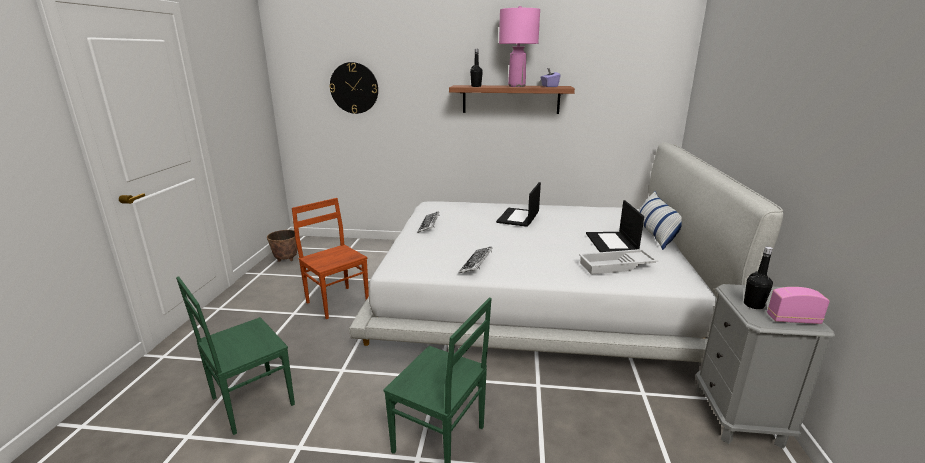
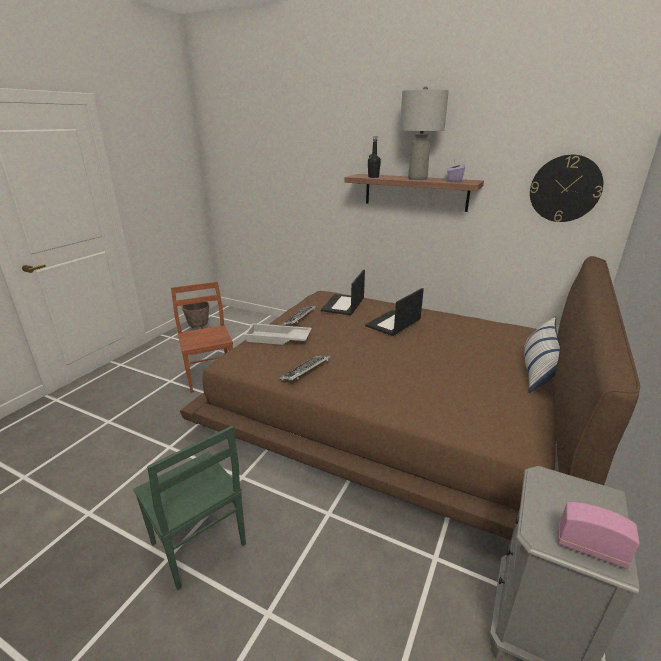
camera: 20 degrees right, 5 degrees up
green chair [176,276,295,435] -> none
wall clock [329,62,378,114] -> wall clock moved to [530,154,603,222]
white bed [349,142,783,362] -> brown bed [180,256,640,540]
pink table lamp [499,6,540,87] -> grey table lamp [400,87,449,180]
white tray [579,249,658,275] -> white tray moved to [244,323,312,345]
laptop [586,200,644,252] -> laptop moved to [321,270,365,315]
black bottle [744,247,773,309] -> none

